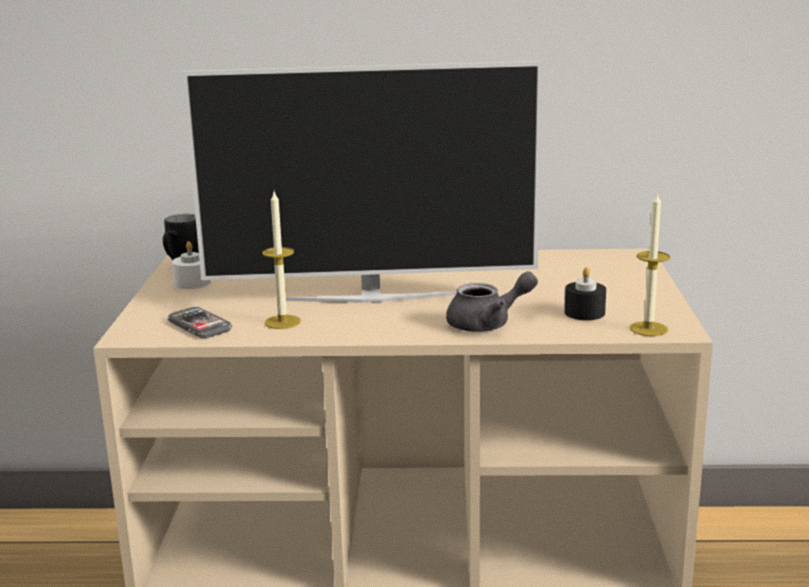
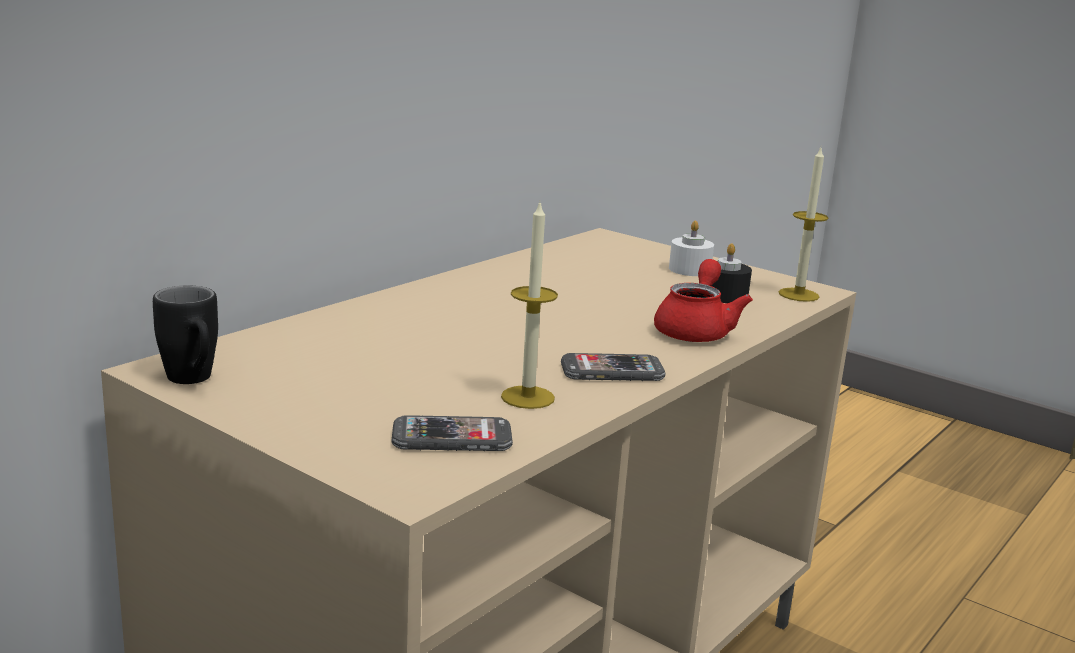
camera: 55 degrees left, 0 degrees up
white candle [172,241,211,289] -> white candle moved to [669,221,714,276]
television [182,61,543,303] -> none
grey teapot [446,271,538,332] -> red teapot [654,259,753,342]
none -> phone [561,353,665,381]

